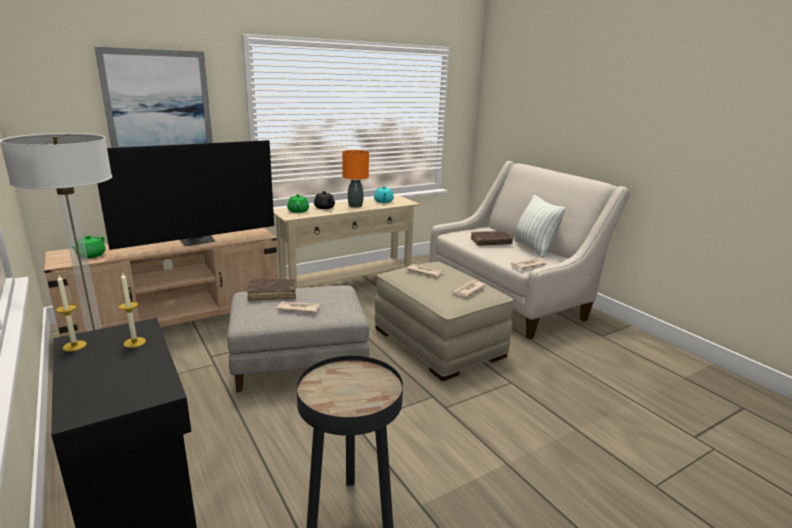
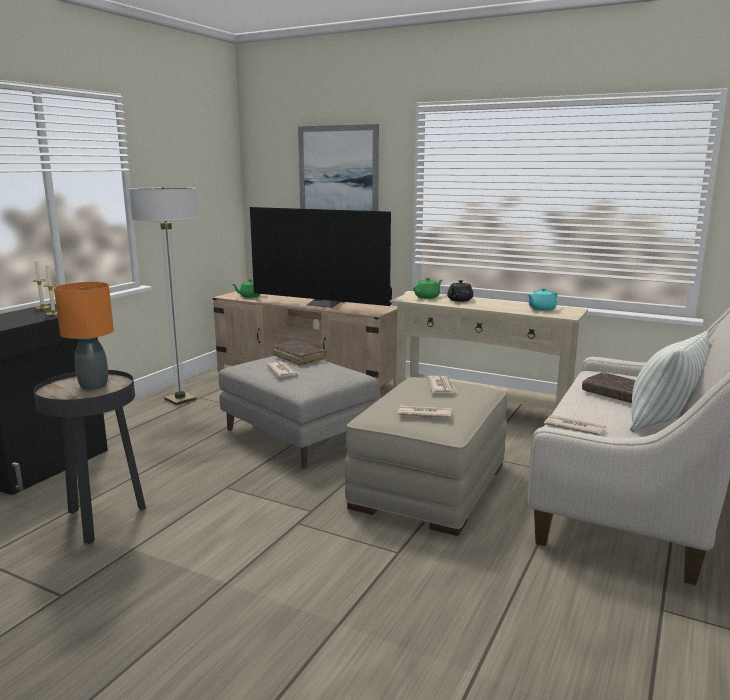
camera: 60 degrees right, 5 degrees down
orange table lamp [342,150,369,208] -> orange table lamp moved to [54,282,114,390]

